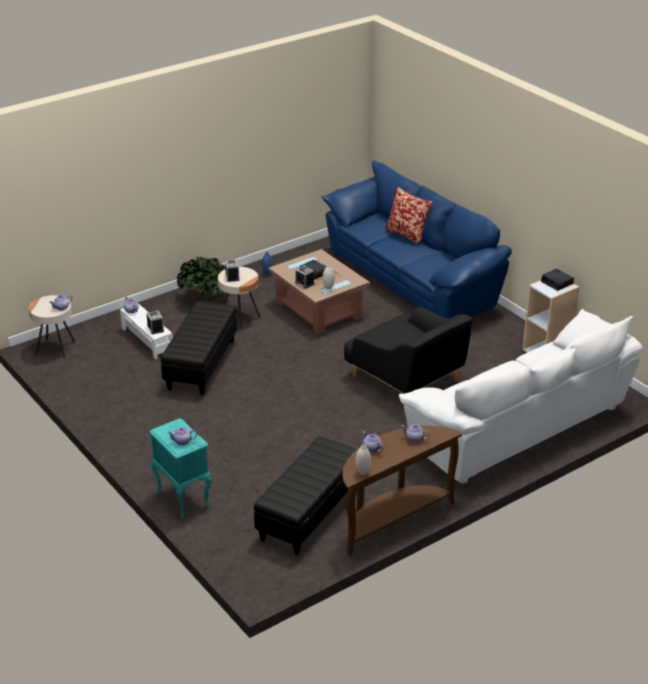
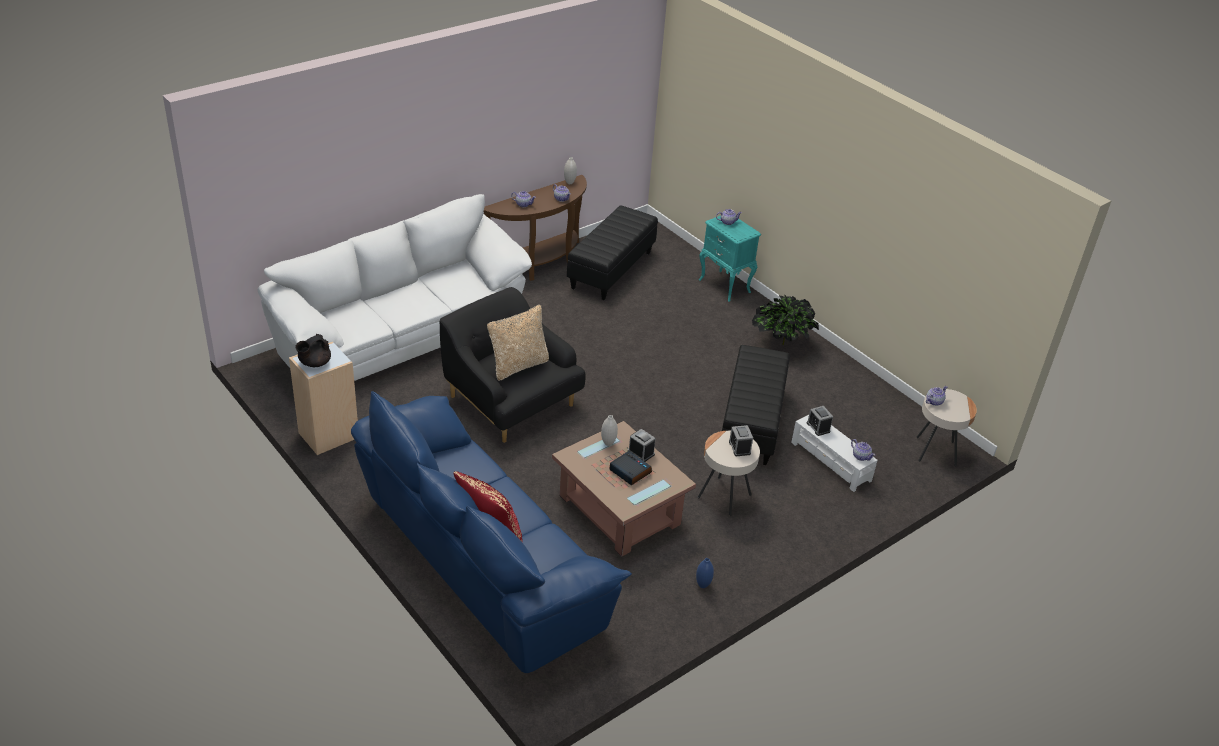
camera: 175 degrees right, 5 degrees up
potted plant [177,257,225,300] -> potted plant moved to [752,295,819,345]
alarm clock [541,269,574,291] -> black teapot [295,334,331,367]
none -> beige pillow [487,304,549,380]

